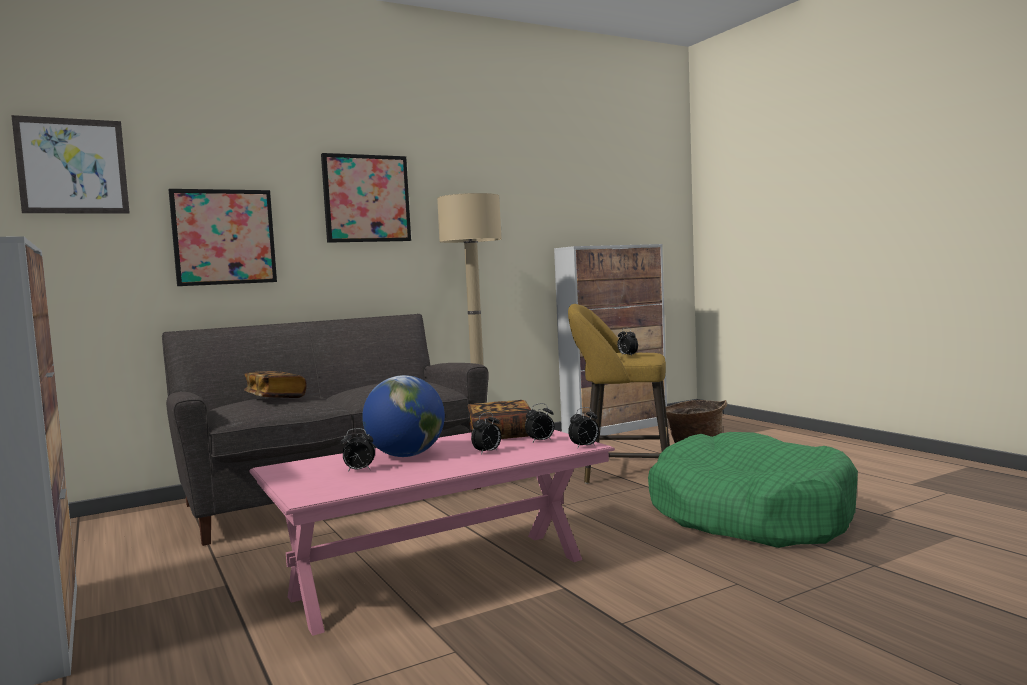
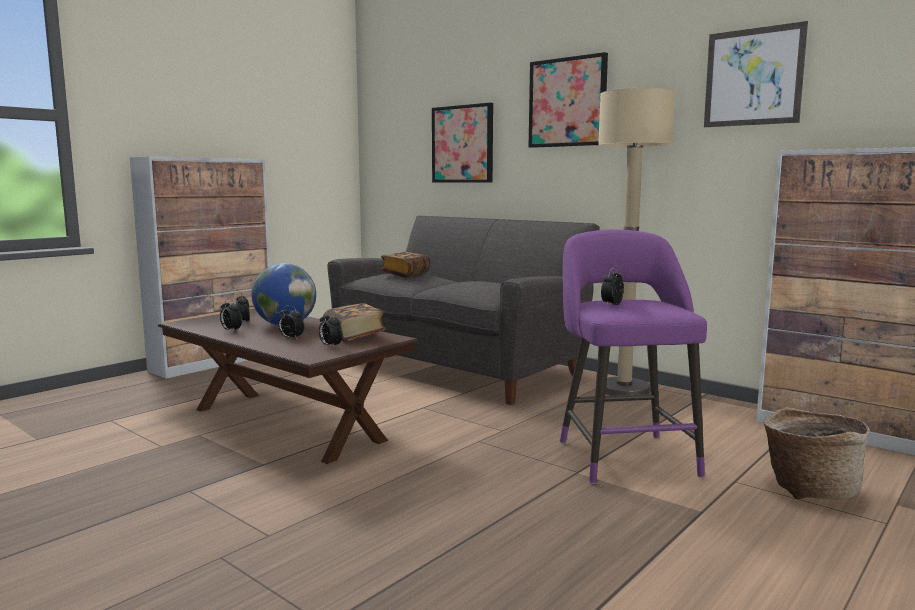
camera: 70 degrees right, 5 degrees up
picture [11,115,130,213] -> picture moved to [704,21,808,127]
pink coffee table [250,430,615,636] -> brown coffee table [158,309,419,464]
yellow stool [568,304,670,484] -> purple stool [560,229,707,484]
alarm clock [568,407,599,449] -> alarm clock moved to [220,299,242,331]
green dog bed [648,432,858,548] -> none

